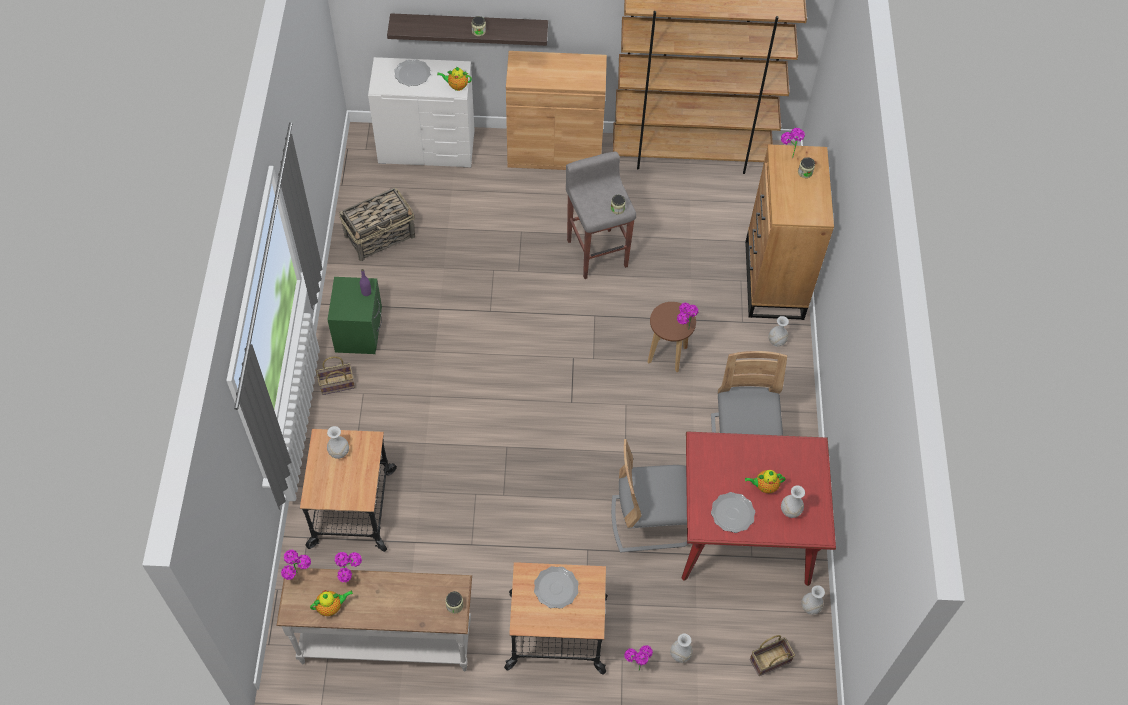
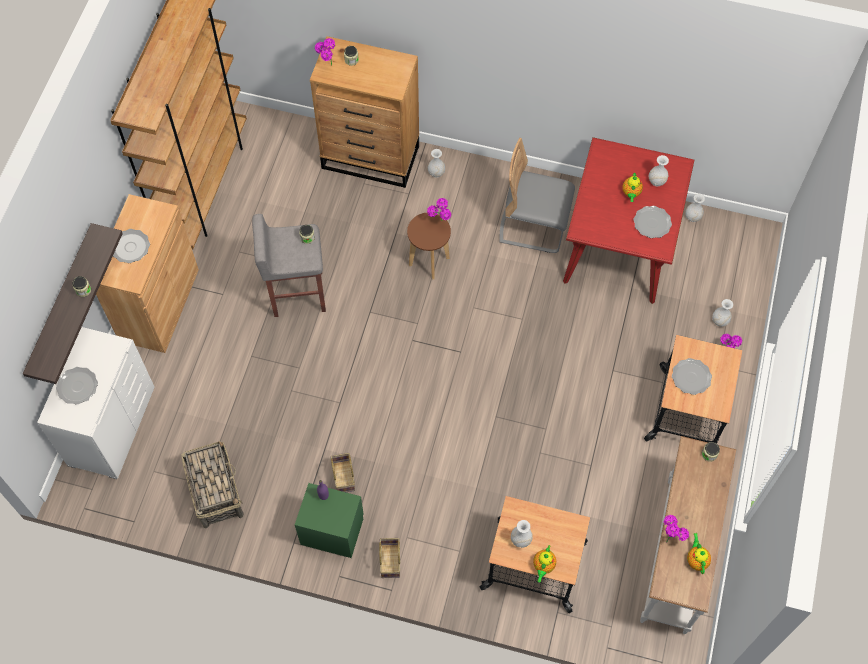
camera: 75 degrees left, 5 degrees up
potted plant [281,550,311,580] -> none
teapot [437,66,472,91] -> teapot moved to [533,545,556,583]
grey chair [611,439,689,552] -> none
basket [750,635,795,676] -> basket moved to [330,453,355,492]
none -> plate [113,229,150,263]

